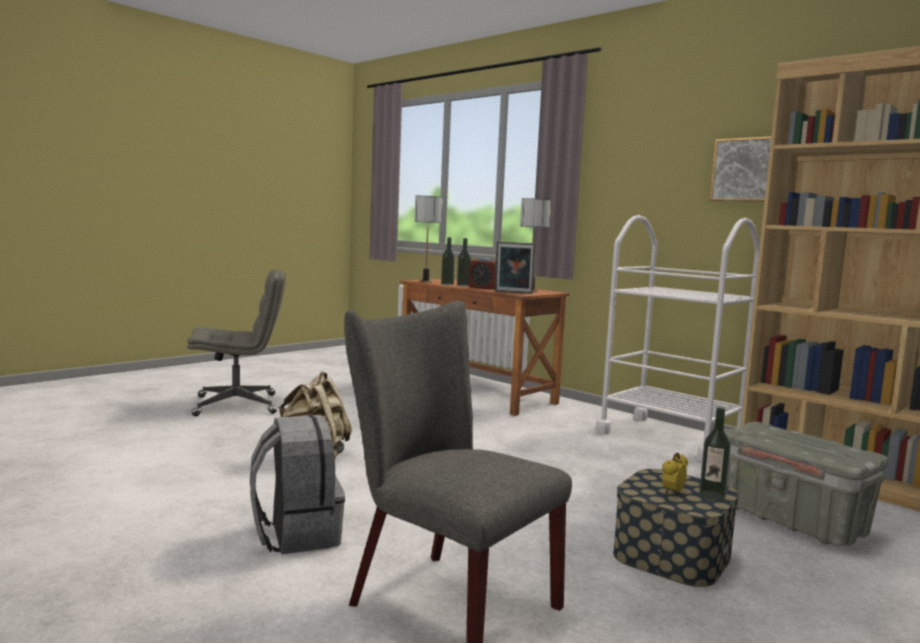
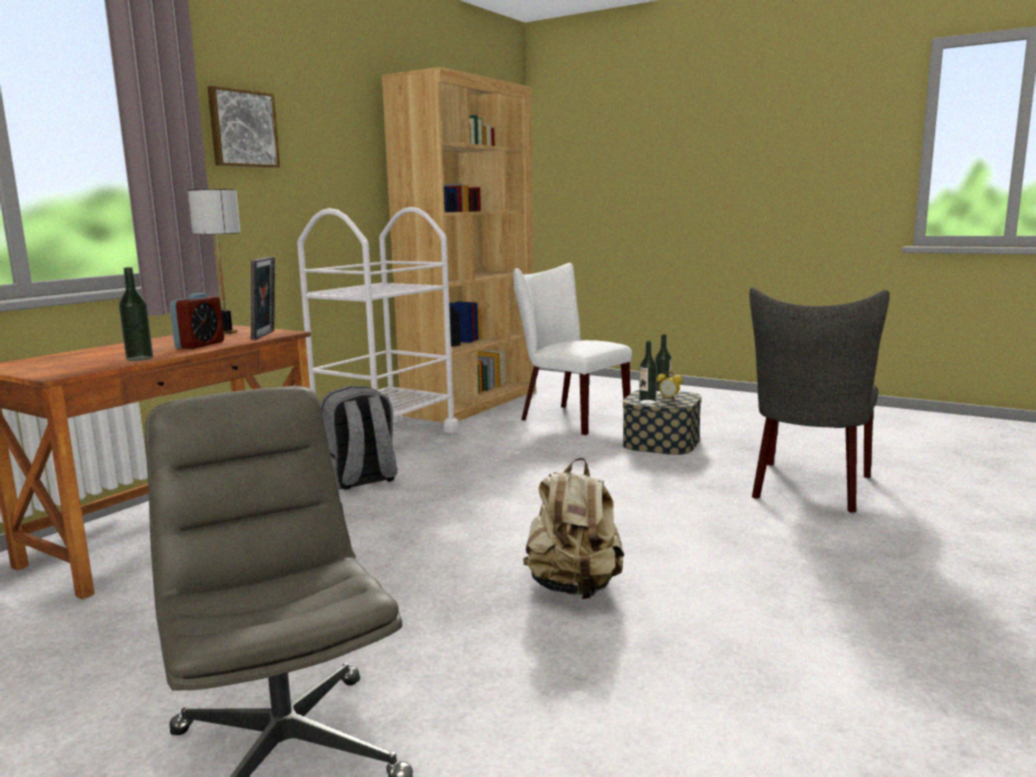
camera: 100 degrees left, 5 degrees up
grey backpack [250,415,345,554] -> grey backpack moved to [320,386,397,490]
table lamp [414,196,443,283] -> none
bottle [457,238,471,287] -> bottle moved to [639,341,657,404]
picture [710,136,771,202] -> picture moved to [208,86,280,168]
grey storage box [724,422,888,546] -> white chair [513,263,632,435]

